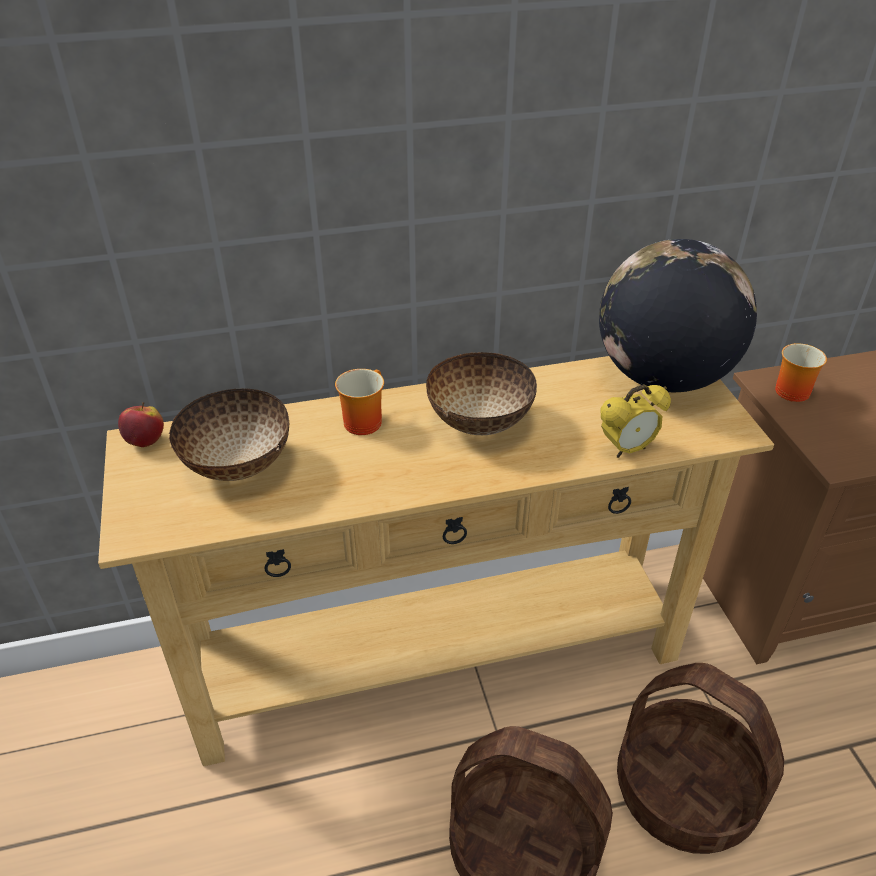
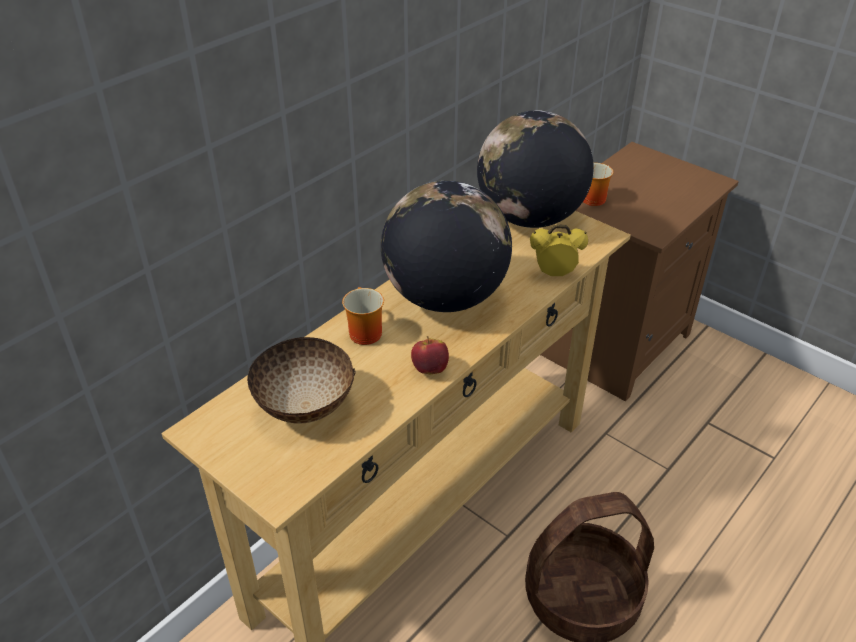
camera: 35 degrees left, 0 degrees up
apple [118,402,164,447] -> apple moved to [411,336,449,374]
bowl [426,352,537,435] -> globe [381,181,512,312]
alarm clock [601,384,671,458] -> alarm clock turned 120 degrees counterclockwise [530,224,588,276]
basket [617,663,784,854] -> none

